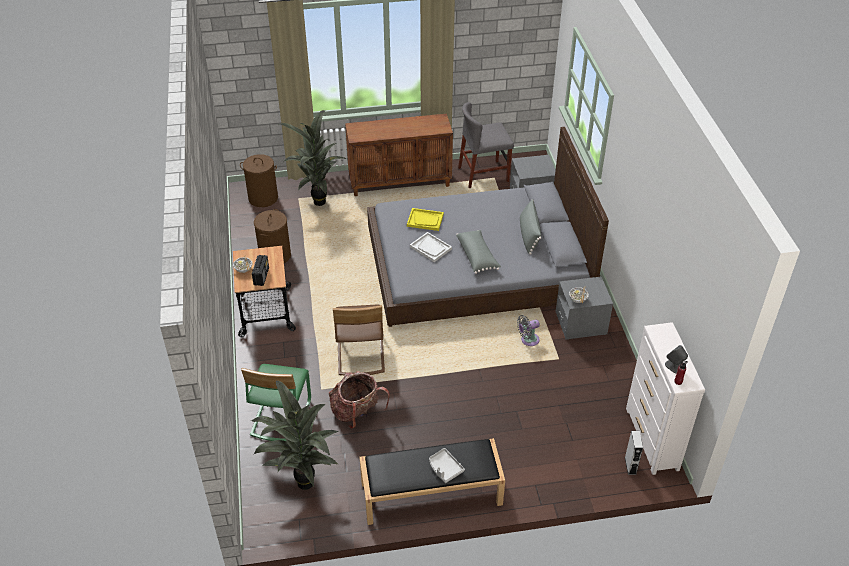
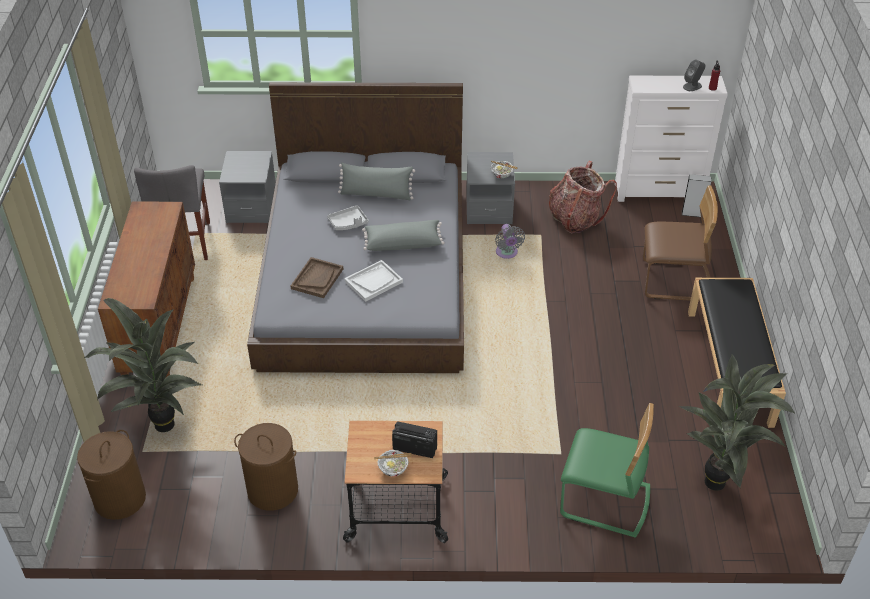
camera: 80 degrees left, 0 degrees up
backpack [329,371,390,429] -> backpack moved to [549,161,617,233]
brown chair [333,305,385,375] -> brown chair moved to [643,185,718,301]
yellow tray [407,208,444,231] -> brown tray [290,257,343,298]
grey tray [429,448,465,483] -> grey tray moved to [327,205,369,230]

